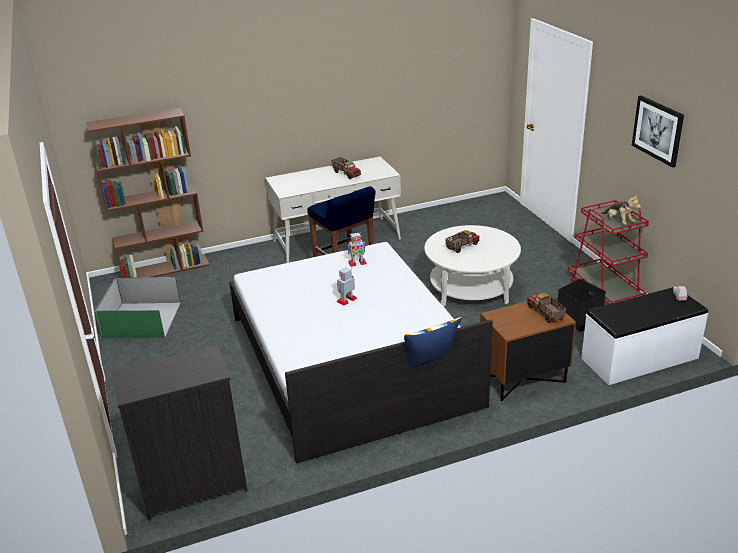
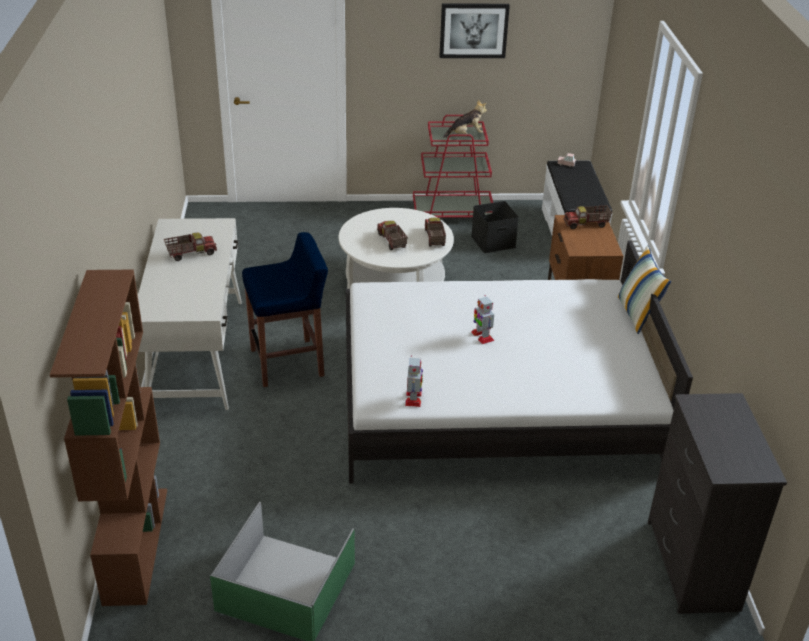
camera: 75 degrees left, 5 degrees up
toy robot [347,232,367,267] -> toy robot moved to [405,355,423,407]
none -> toy truck [425,217,446,246]

